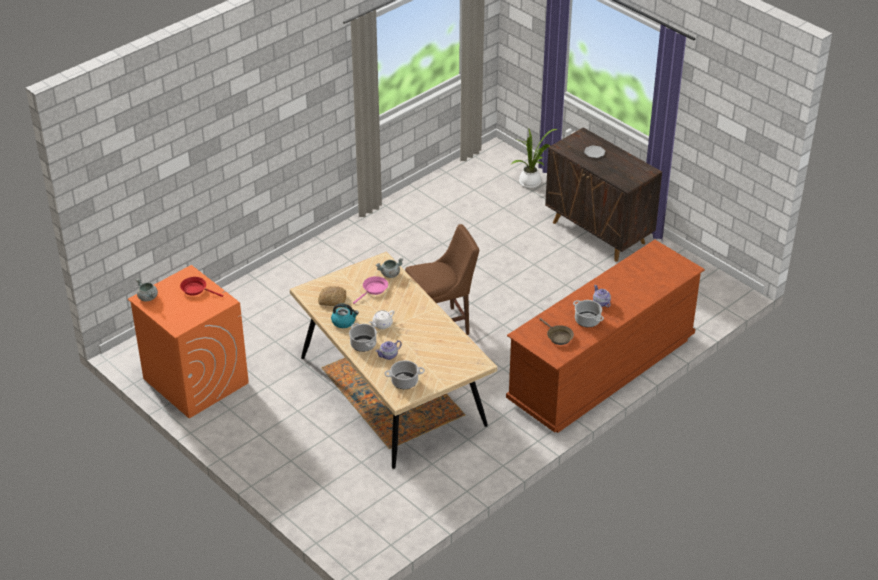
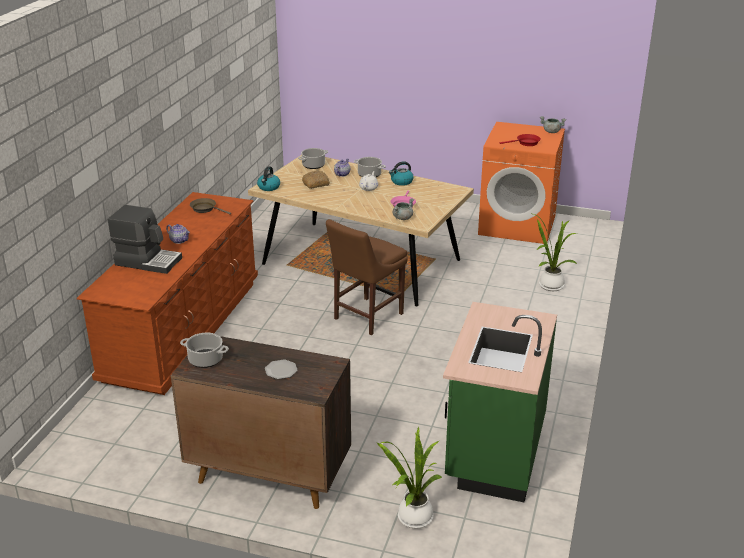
camera: 150 degrees right, 10 degrees down
bread [318,286,346,306] -> bread moved to [302,171,330,189]
cooking pot [573,300,604,327] -> cooking pot moved to [180,333,229,368]
none -> coffee machine [108,205,182,274]
none -> kettle [257,166,280,191]
none -> green counter [443,302,557,502]
none -> potted plant [530,213,577,291]

